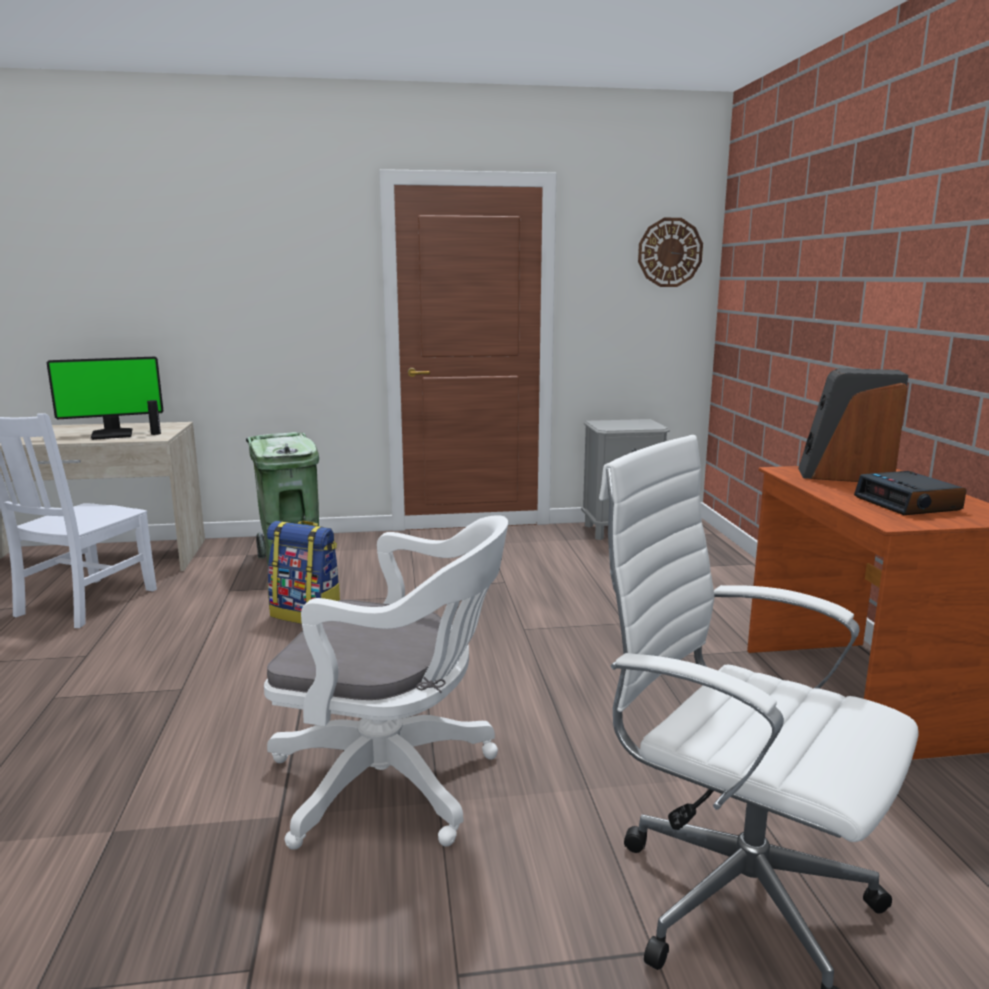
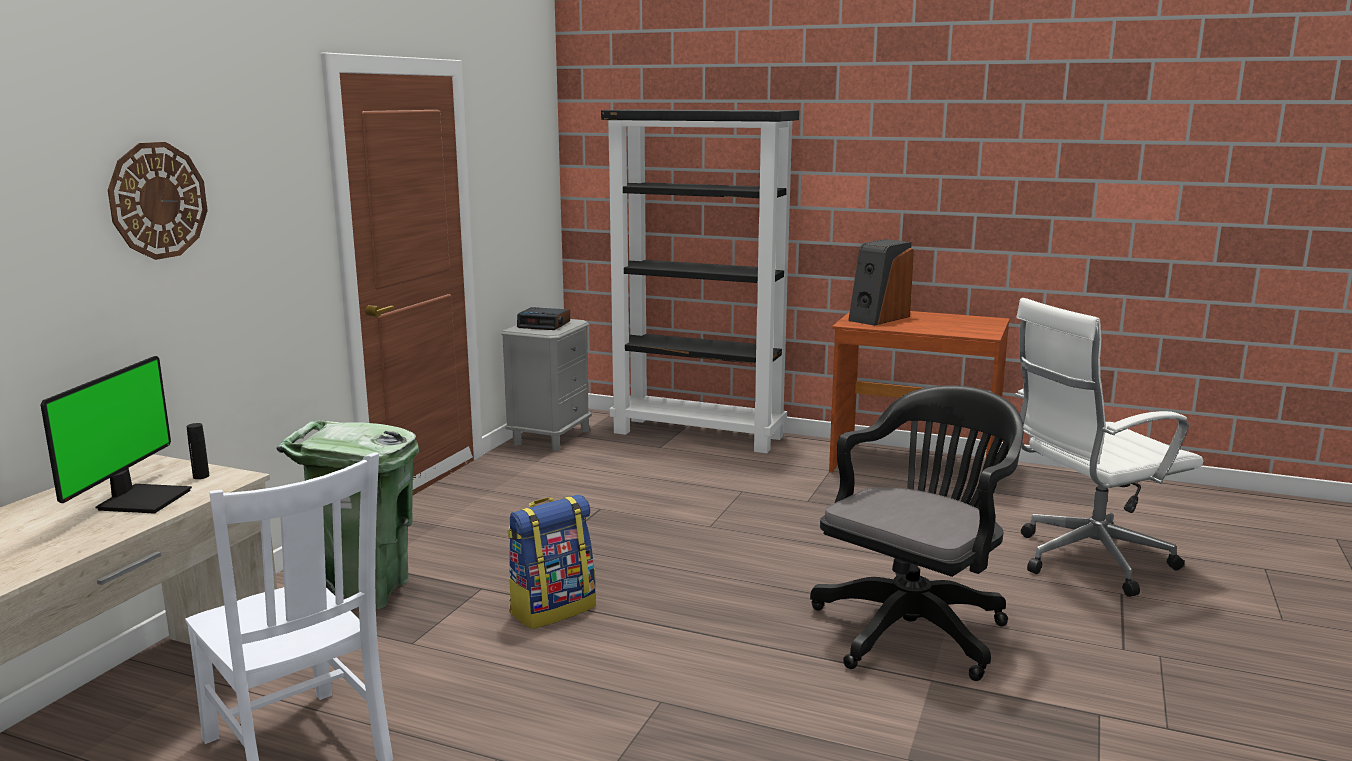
camera: 60 degrees left, 0 degrees up
white office chair [264,515,508,850] -> black office chair [810,385,1024,681]
wall clock [638,218,703,287] -> wall clock moved to [108,142,208,260]
alarm clock [854,471,967,515] -> alarm clock moved to [517,307,570,330]
none -> black bookcase [601,109,799,453]

